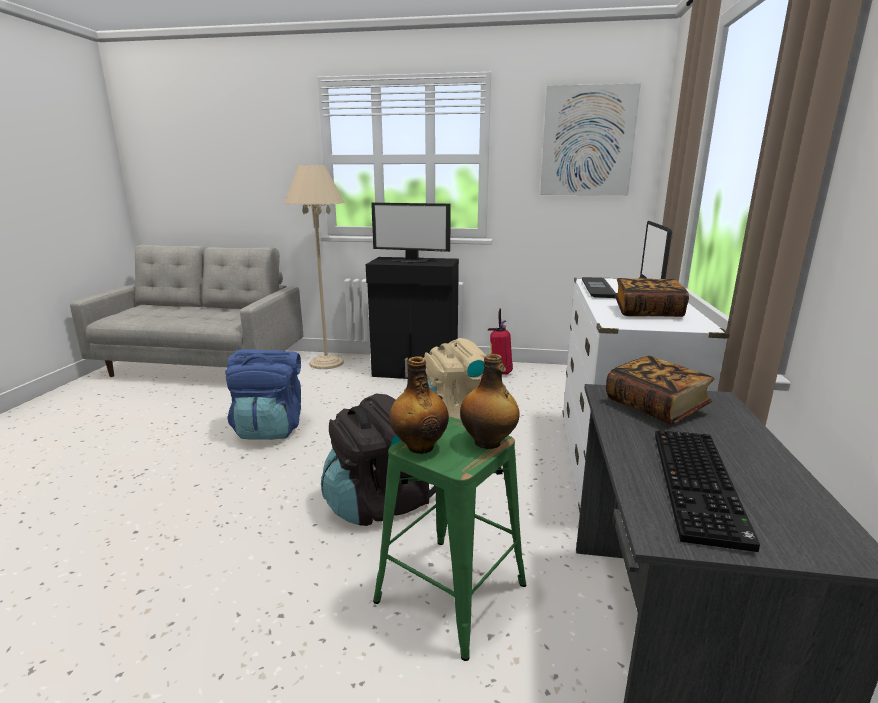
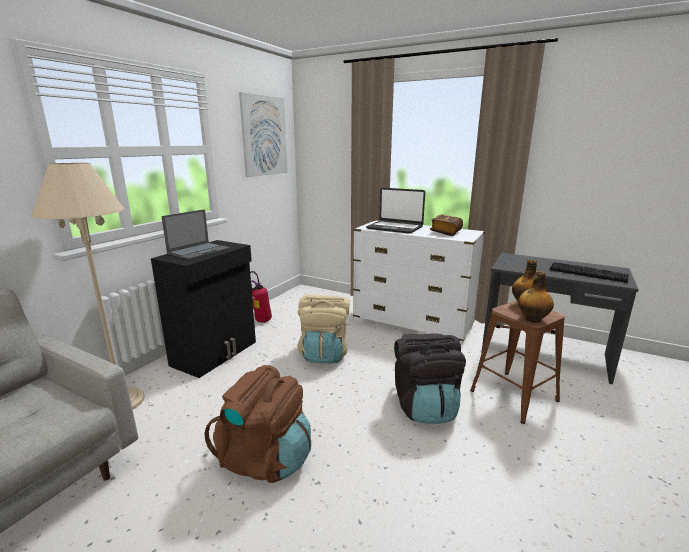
camera: 70 degrees left, 0 degrees up
blue backpack [225,349,301,440] -> brown backpack [204,365,311,483]
monitor [371,203,451,263] -> laptop [161,209,230,260]
green stool [373,417,526,661] -> brown stool [470,300,565,424]
book [606,356,714,424] -> none

